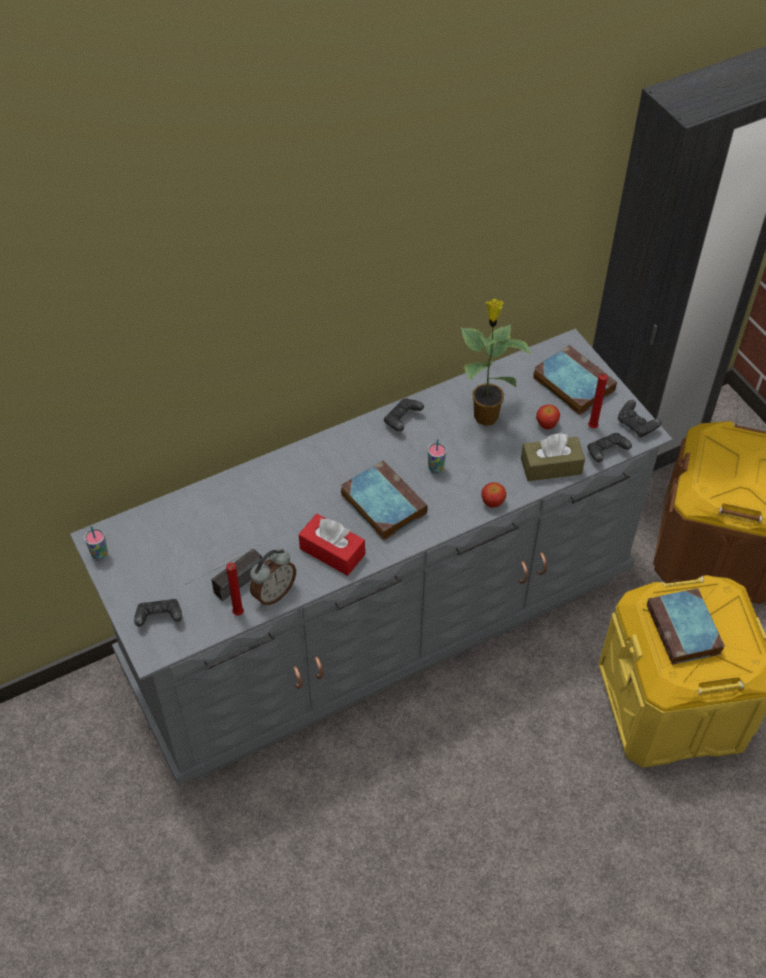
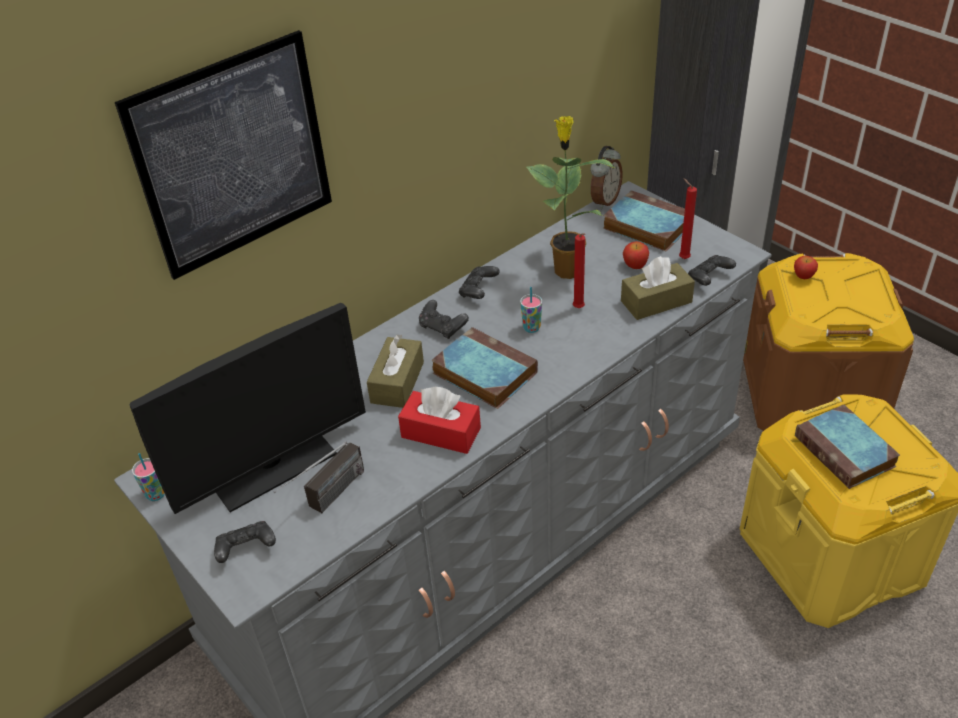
camera: 10 degrees left, 10 degrees down
red candle [226,562,244,616] -> red candle moved to [573,233,585,308]
alarm clock [250,549,296,606] -> alarm clock moved to [590,146,622,210]
apple [481,482,506,508] -> apple moved to [794,256,818,279]
black game controller [618,400,661,438] -> black game controller moved to [419,300,469,339]
none -> picture [115,30,332,280]
none -> monitor [130,303,366,514]
none -> brown tissue box [367,334,424,408]

